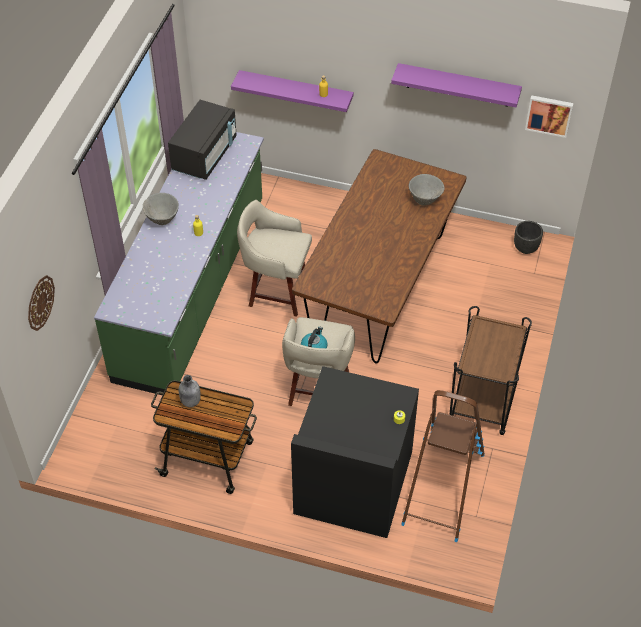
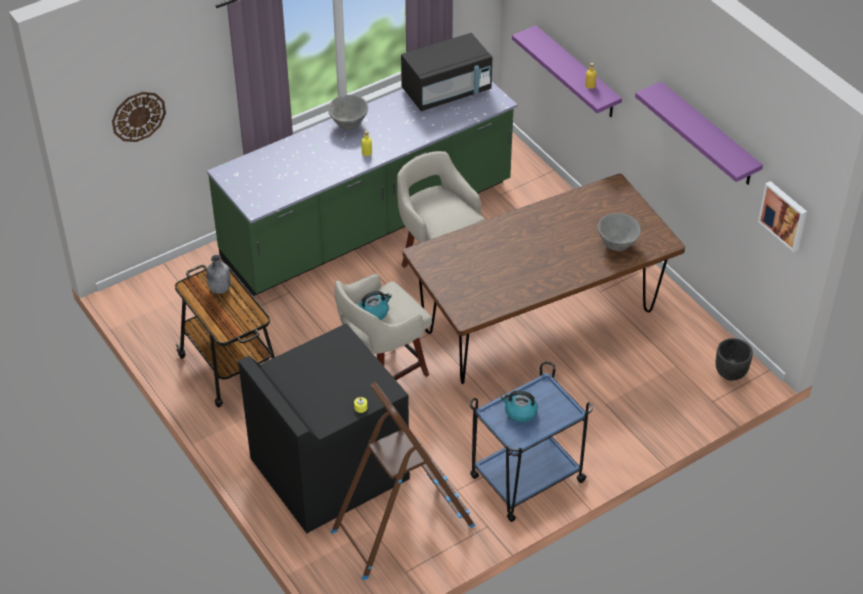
camera: 40 degrees right, 5 degrees down
brown cart [450,306,532,435] -> blue cart [470,362,593,522]
none -> kettle [501,390,538,422]

